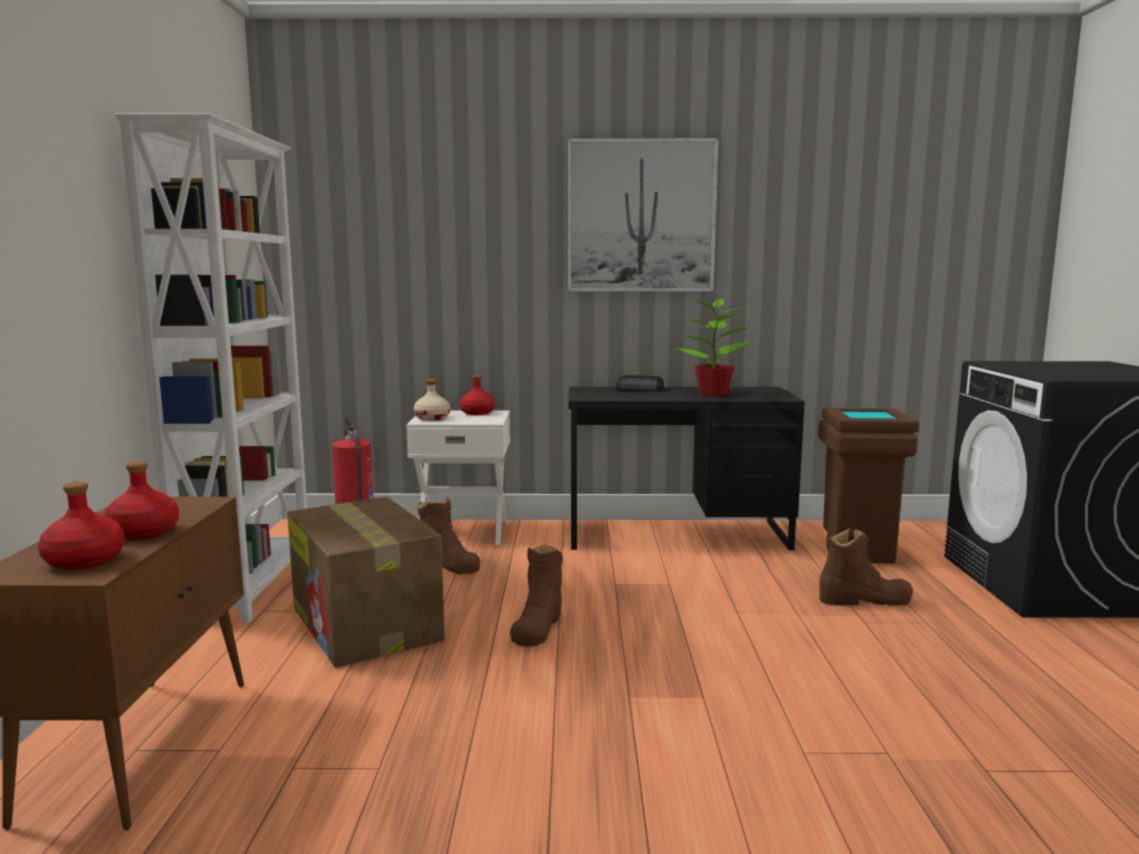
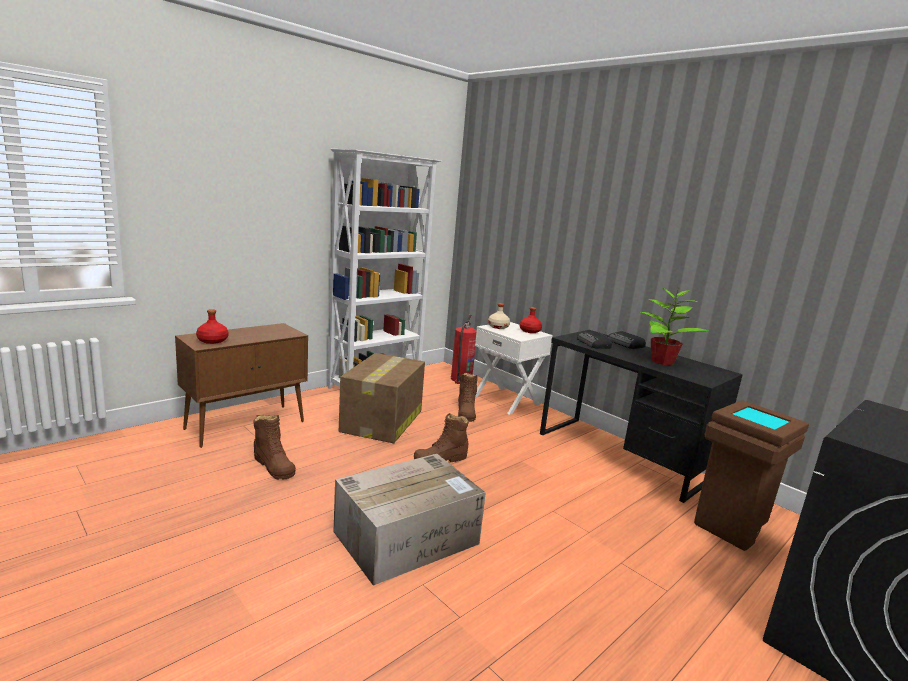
camera: 45 degrees right, 5 degrees up
red bottle [104,461,179,540] -> none
picture [568,138,719,291] -> none
brown boot [819,528,913,606] -> brown boot moved to [253,415,296,480]
none -> cardboard box [334,454,486,586]
none -> radio [577,331,612,349]

